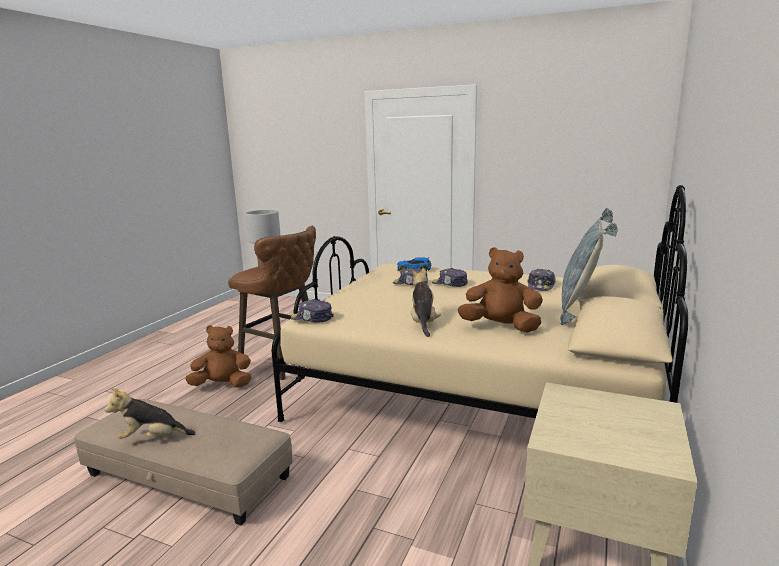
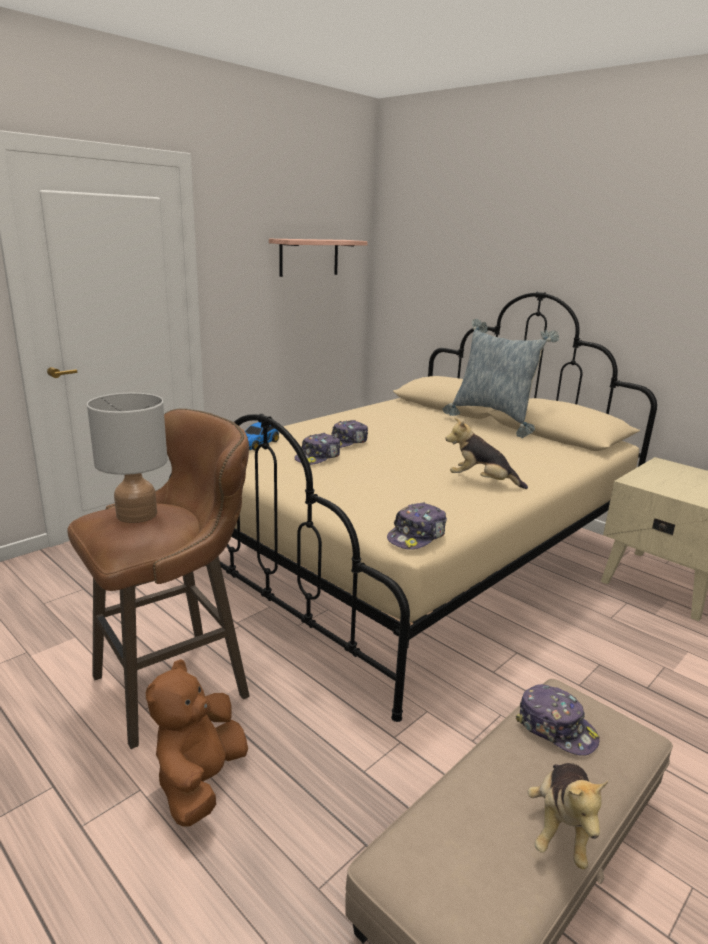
camera: 70 degrees left, 5 degrees up
brown plush toy [457,247,543,333] -> none
cap [527,269,556,291] -> cap moved to [515,684,599,756]
none -> shelf [269,239,368,277]

